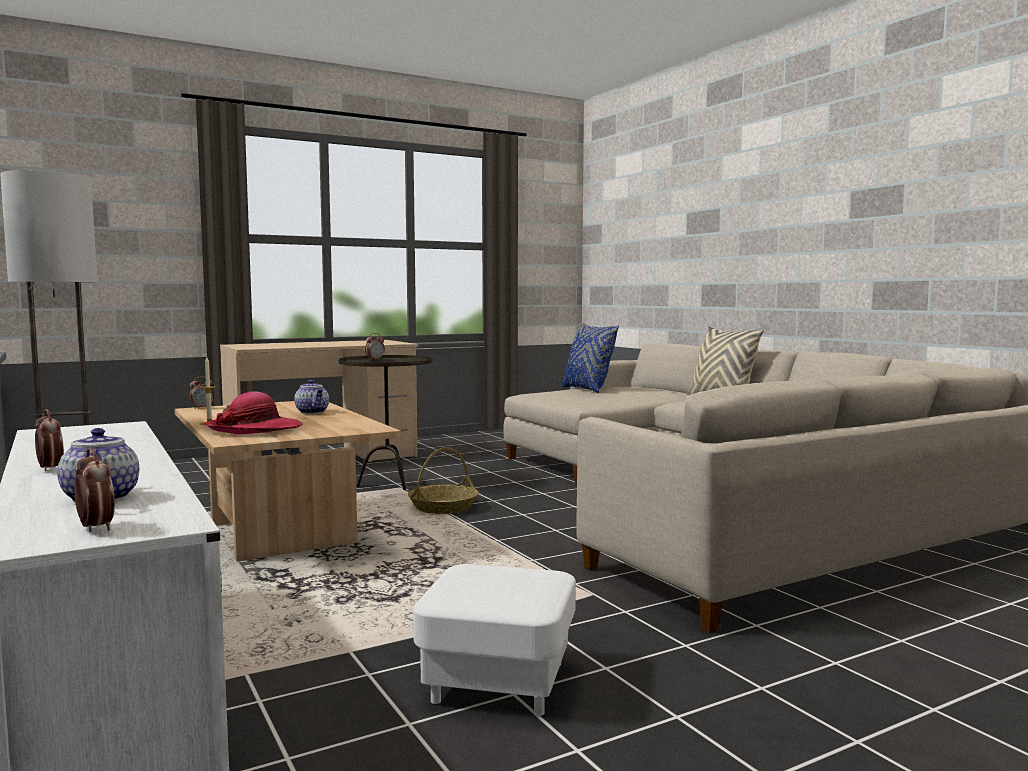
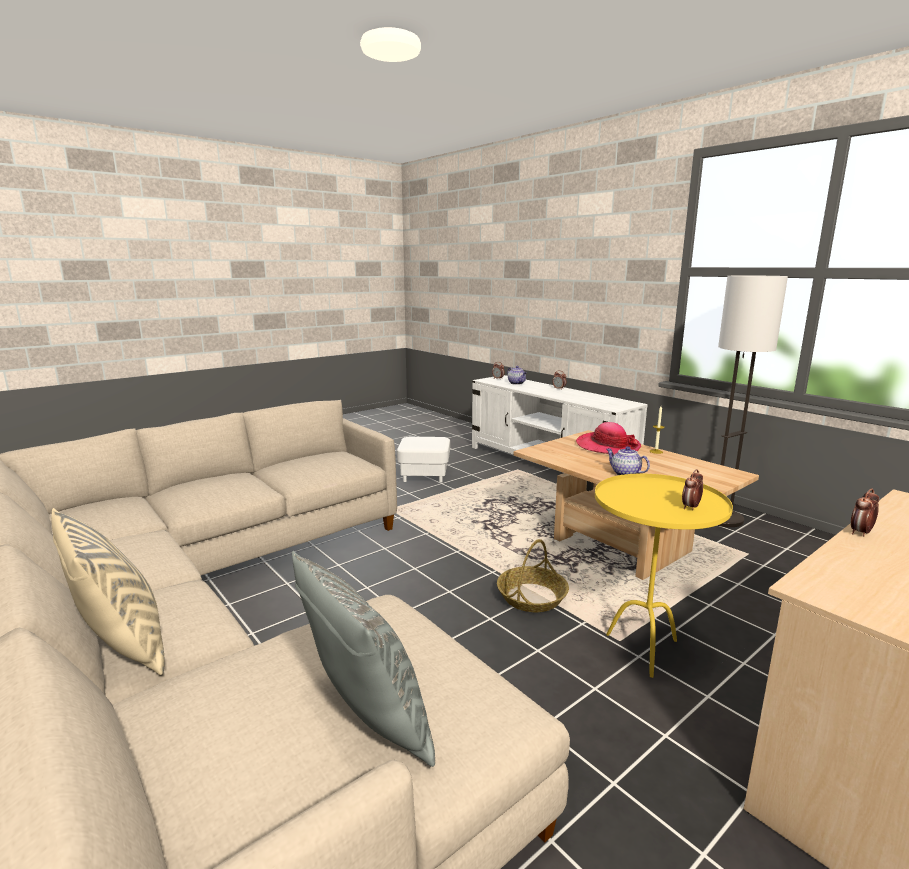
camera: 170 degrees right, 10 degrees up
alarm clock [189,376,214,409] -> alarm clock moved to [850,488,879,536]
brown side table [338,355,432,490] -> yellow side table [595,474,733,678]
blue pillow [562,322,619,393] -> grey pillow [292,551,435,767]

